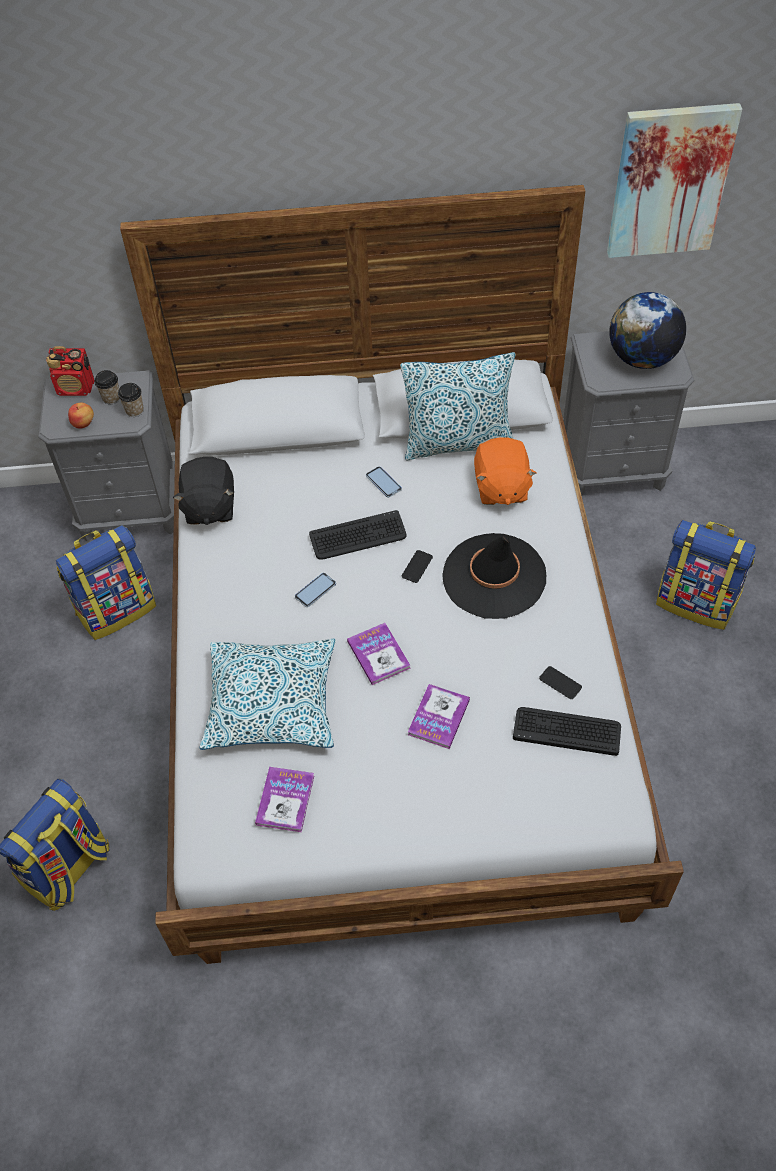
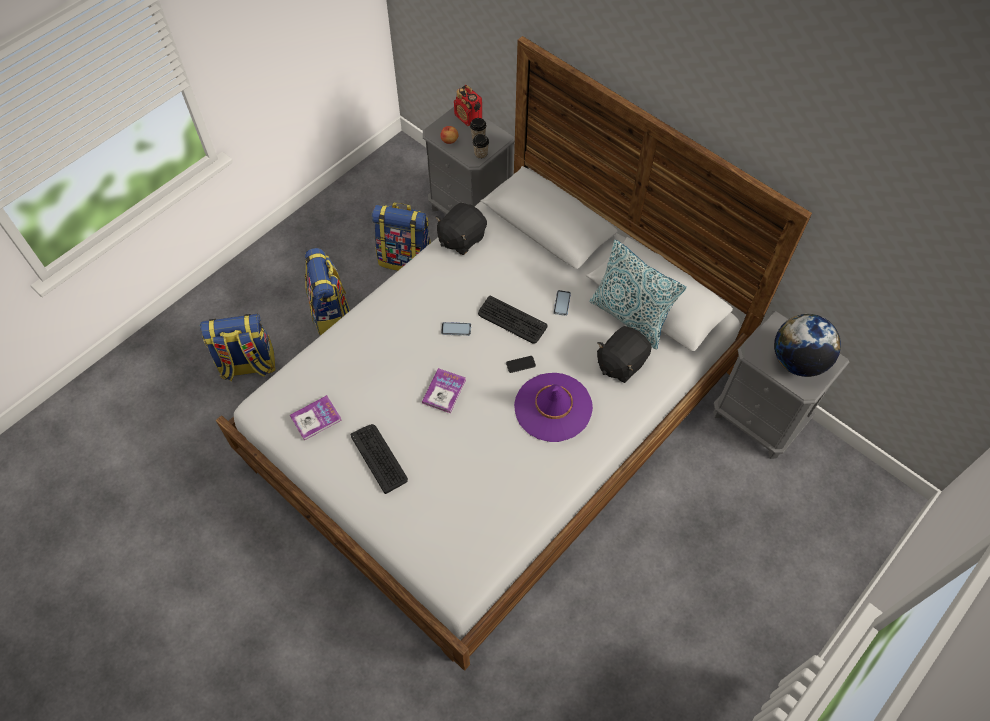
camera: 45 degrees right, 5 degrees up
pillow [200,638,336,750] -> none
book [408,684,470,749] -> none
black hat [442,533,546,619] -> purple hat [514,373,593,442]
orange plush toy [474,437,537,505] -> black plush toy [597,326,652,383]
keyboard [513,707,621,756] -> keyboard moved to [351,424,408,494]
phone [539,666,582,699] -> none
picture [607,103,742,258] -> none
backpack [656,520,756,630] -> backpack moved to [305,248,350,336]

